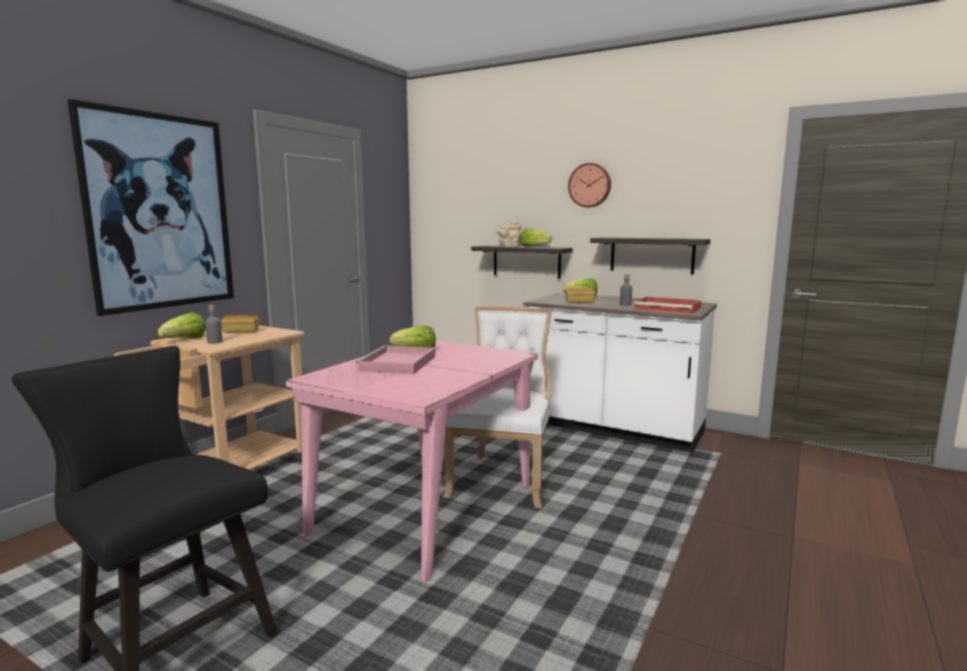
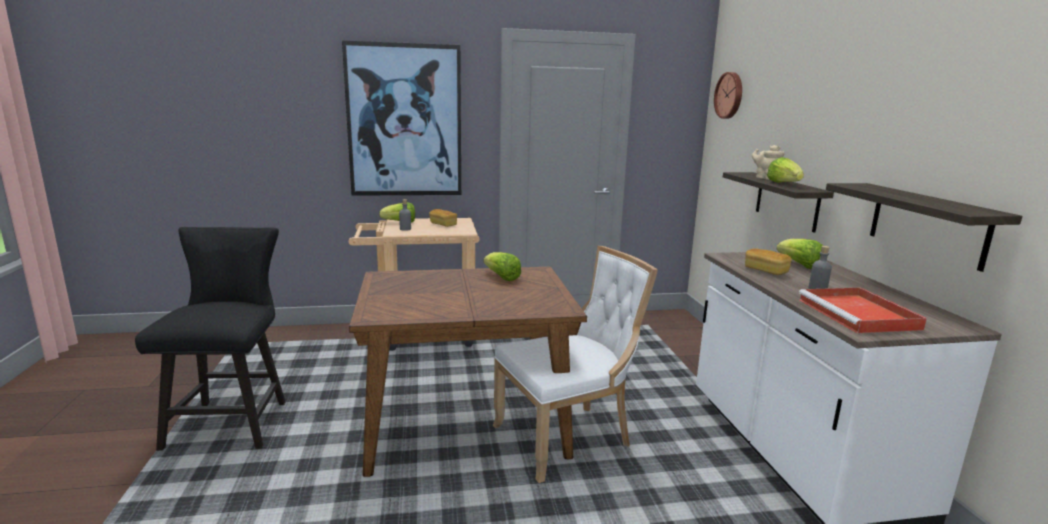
camera: 50 degrees right, 5 degrees up
pink dining table [286,341,538,582] -> brown dining table [349,267,587,477]
pink tray [356,345,435,374] -> none
wall clock [568,163,611,208] -> wall clock moved to [714,72,742,119]

